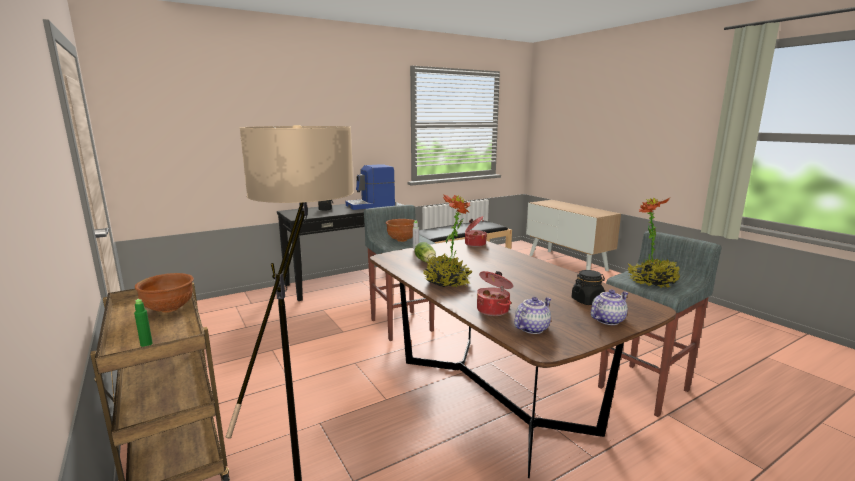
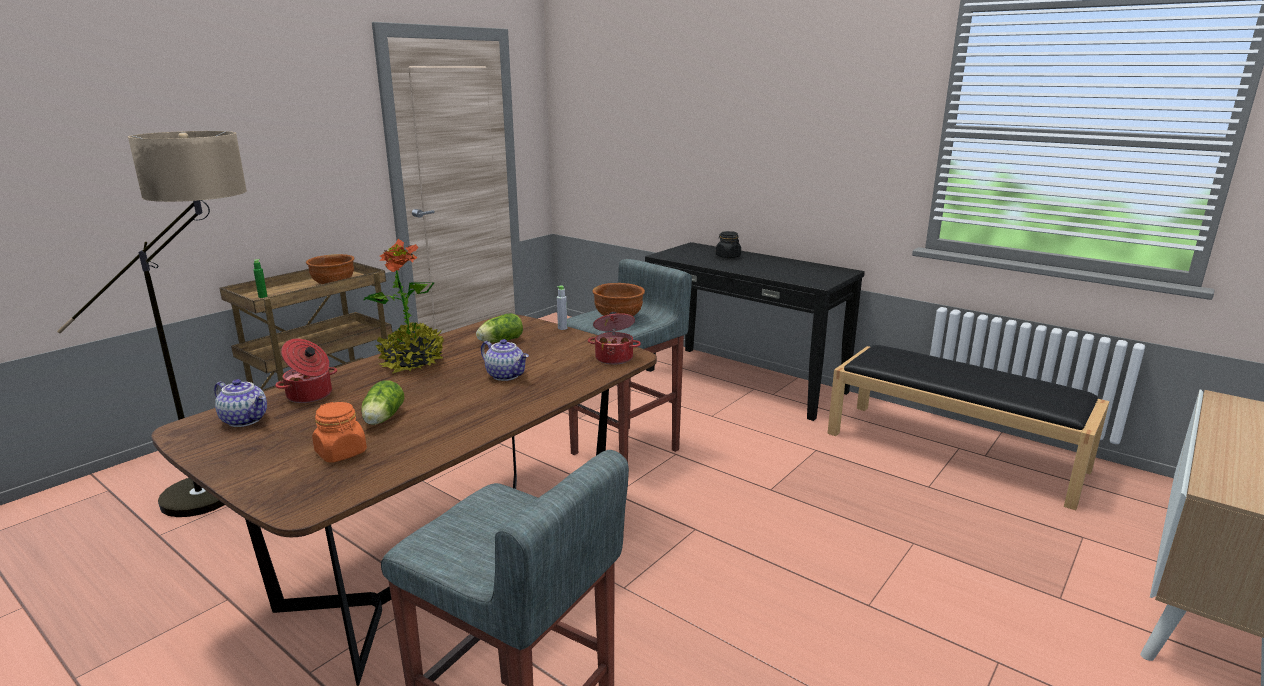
camera: 70 degrees right, 5 degrees up
coffee machine [346,164,395,210] -> none
black jar [572,270,605,305] -> orange jar [312,402,367,463]
teapot [591,290,628,325] -> teapot moved to [481,339,529,381]
potted plant [628,197,680,288] -> none
none -> lettuce [361,380,404,425]

